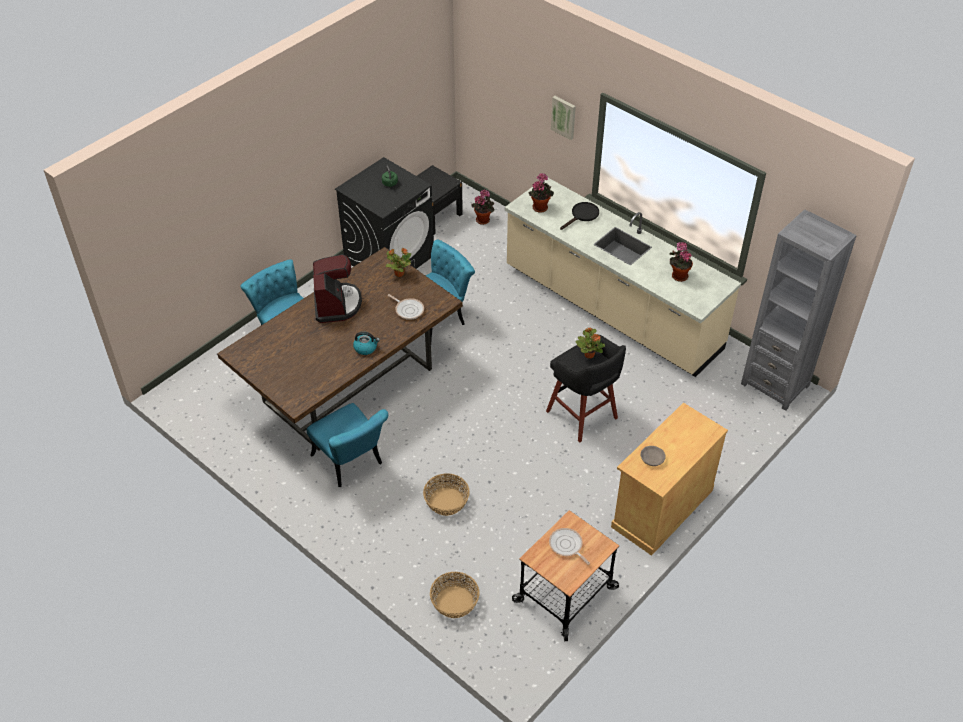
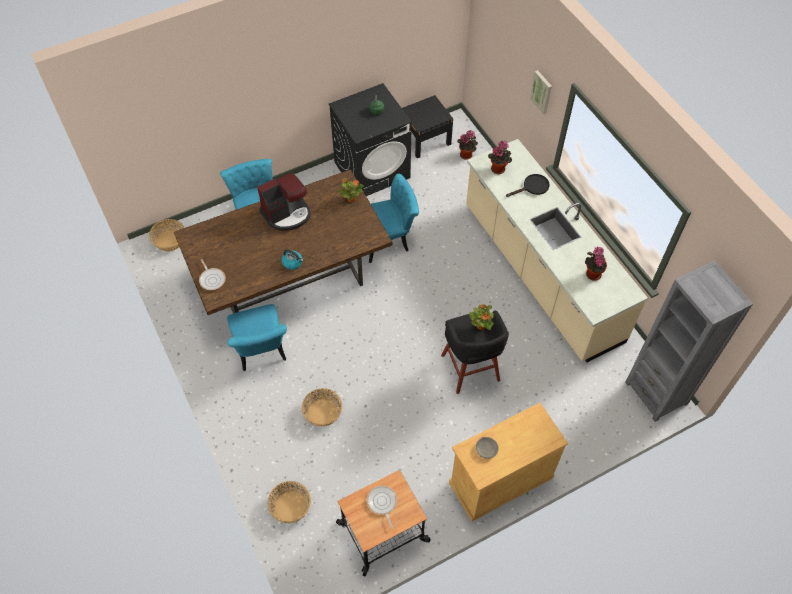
camera: 20 degrees right, 10 degrees up
coffee machine [313,254,362,323] -> coffee machine turned 45 degrees clockwise [257,172,310,231]
frying pan [388,294,424,320] -> frying pan moved to [199,259,226,290]
none -> basket [149,219,184,251]

